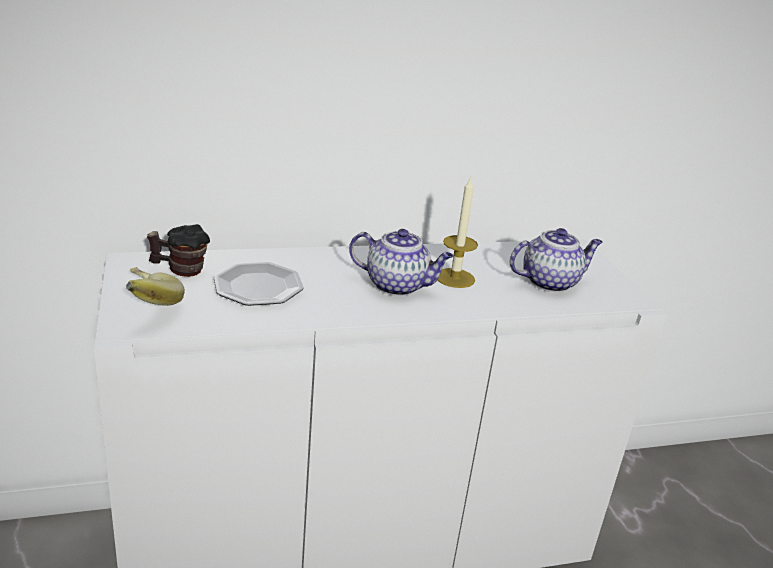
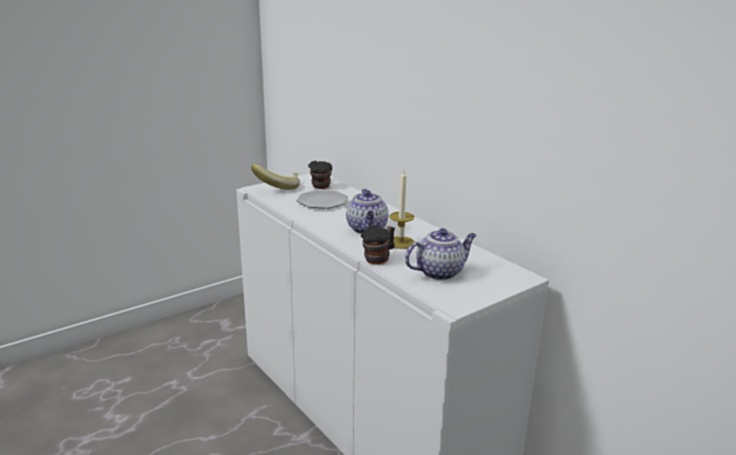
camera: 70 degrees right, 5 degrees down
teapot [510,228,603,292] -> teapot turned 75 degrees counterclockwise [405,228,476,280]
none -> mug [361,225,395,264]

